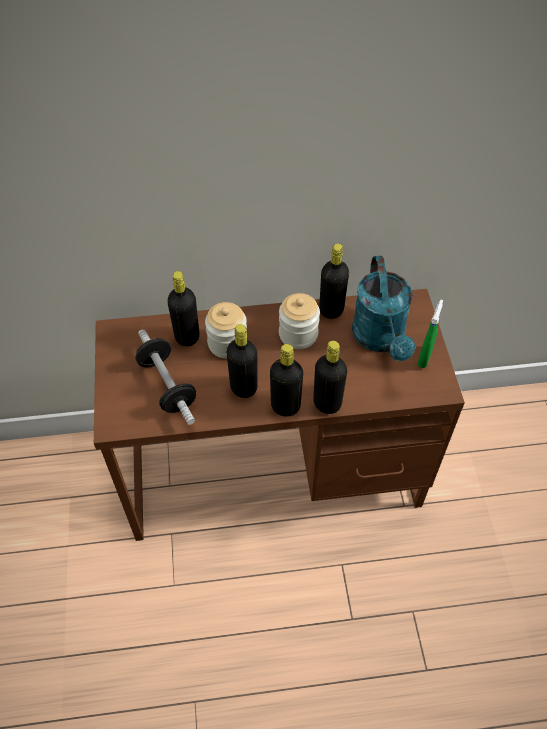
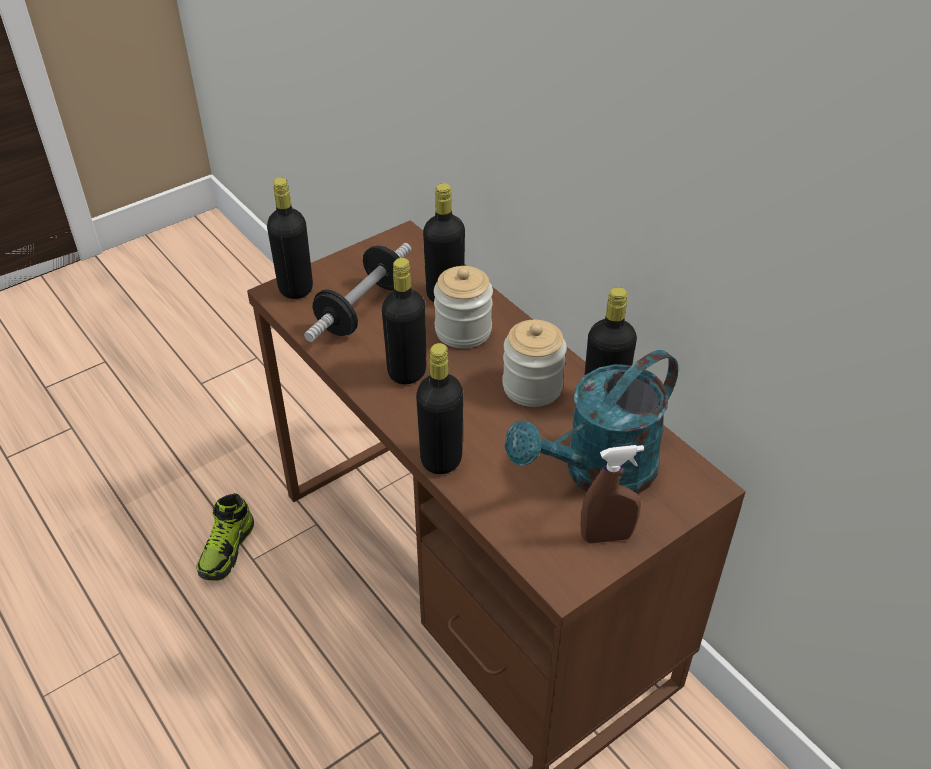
camera: 60 degrees right, 10 degrees down
black bottle [270,344,303,417] -> black bottle moved to [267,177,313,299]
green spray bottle [417,299,443,368] -> brown spray bottle [581,445,644,543]
none -> shoe [196,493,254,581]

